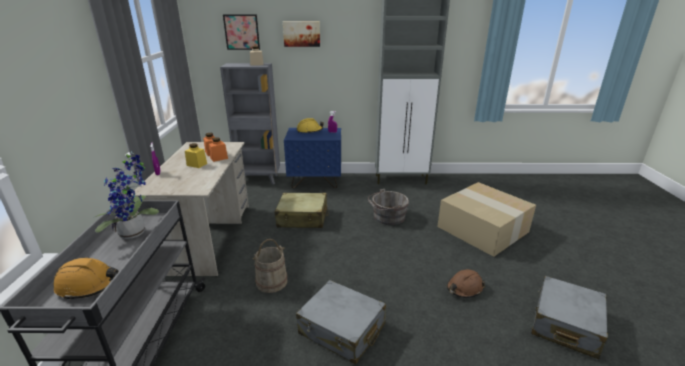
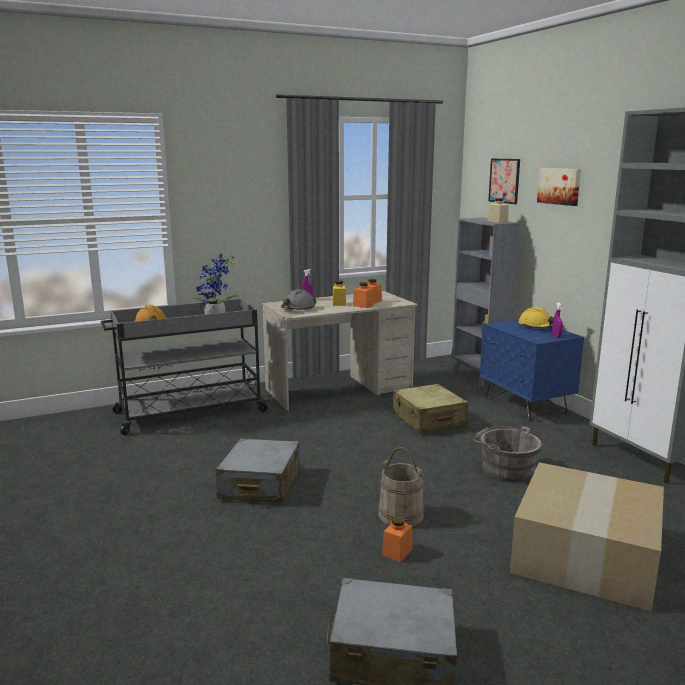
camera: 65 degrees right, 10 degrees down
beige bucket [252,239,287,293] -> beige bucket moved to [378,447,425,527]
brown hard hat [447,269,485,298] -> orange jar [382,516,413,562]
none -> grey hard hat [281,289,317,310]

